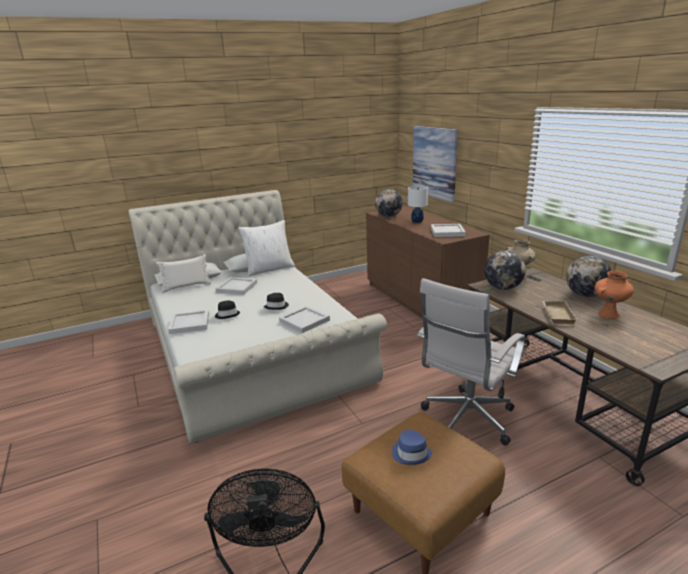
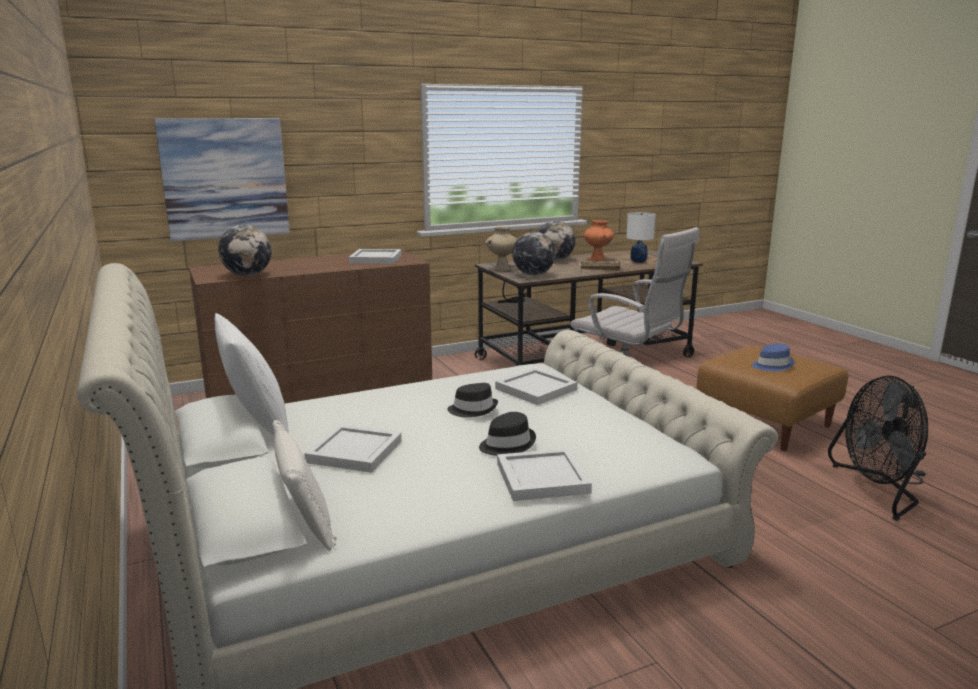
camera: 90 degrees left, 5 degrees down
white table lamp [408,186,428,223] -> white table lamp moved to [626,212,656,263]

